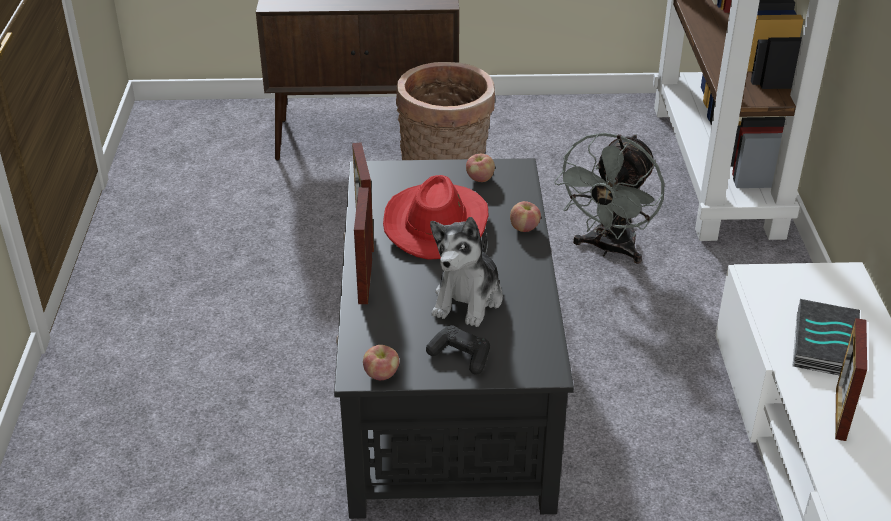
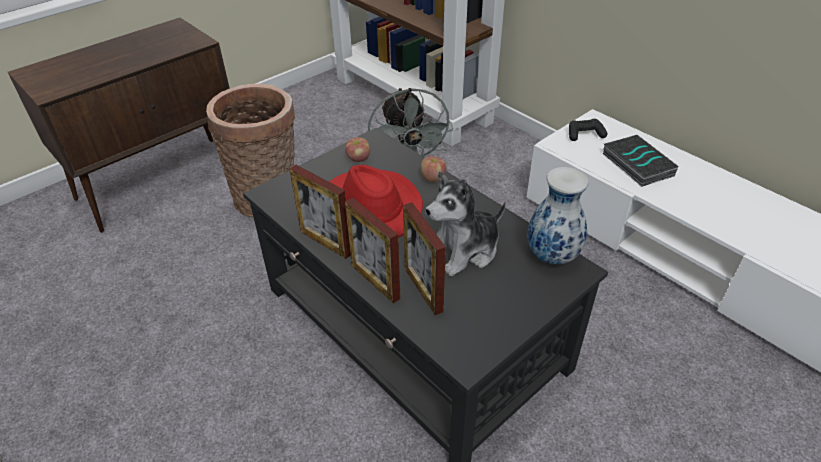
camera: 40 degrees left, 5 degrees up
apple [363,345,399,380] -> none
black game controller [426,325,490,375] -> black game controller moved to [569,119,607,141]
plush toy [430,217,503,327] -> plush toy turned 75 degrees clockwise [426,171,506,277]
picture frame [835,318,867,441] -> picture frame moved to [403,202,446,315]
none -> vase [527,167,589,265]

